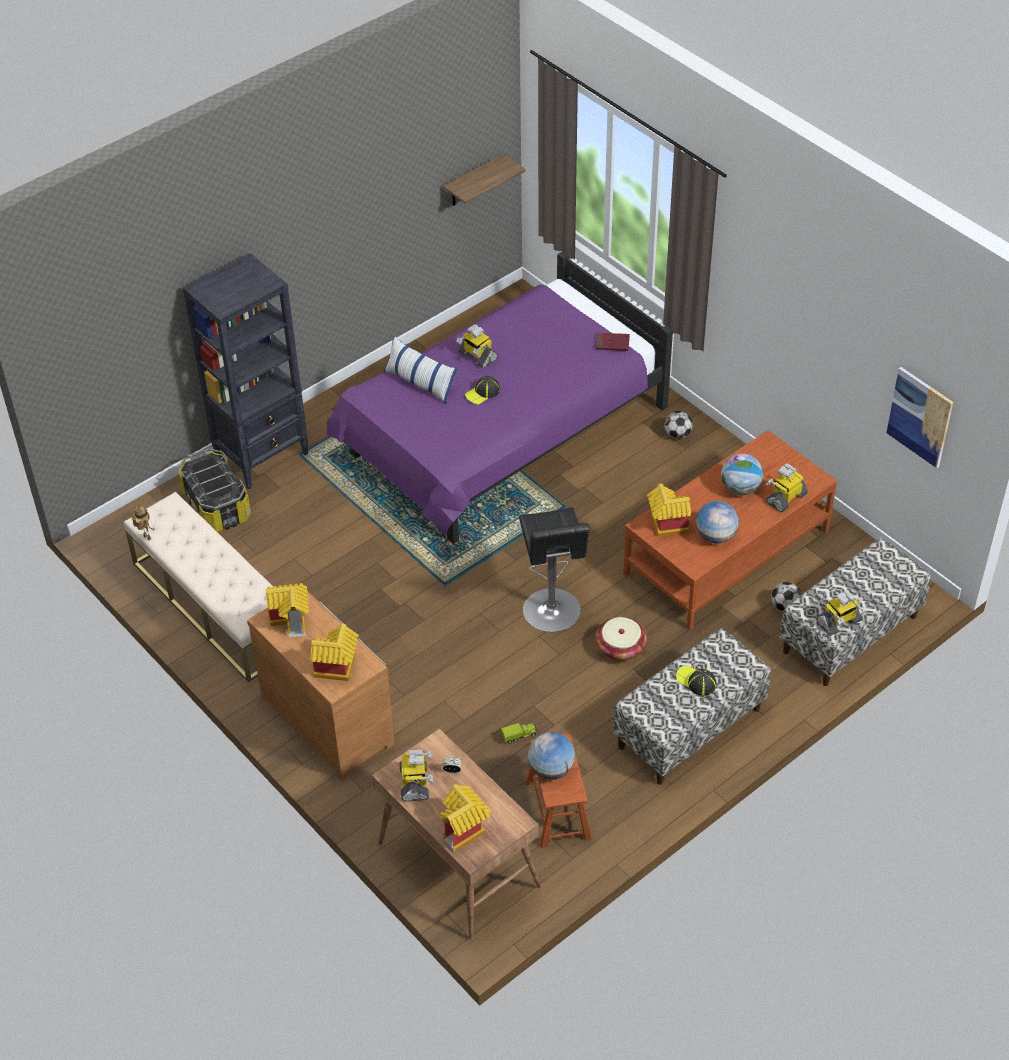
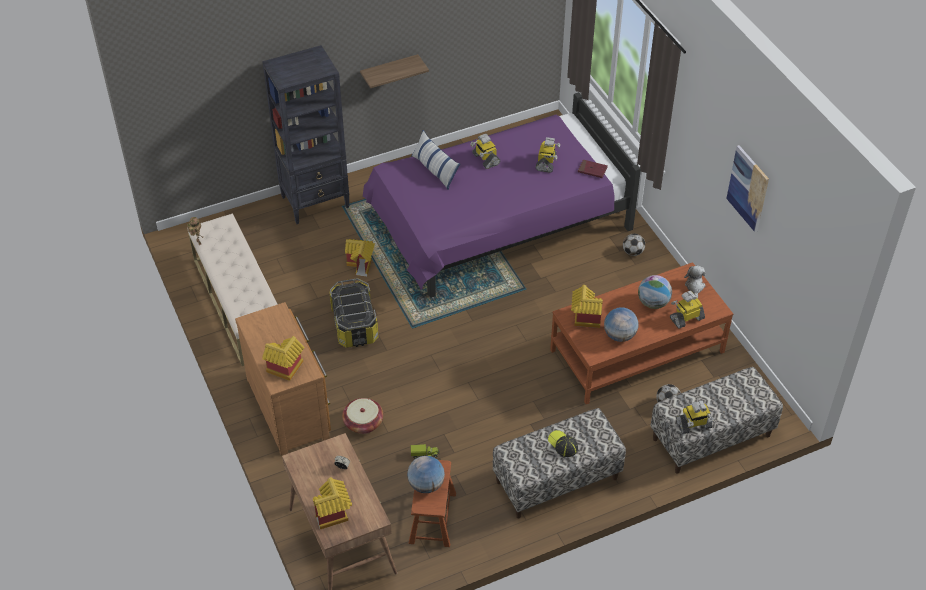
camera: 15 degrees right, 0 degrees up
storage box [178,448,251,532] -> storage box moved to [329,278,379,348]
toy house [265,583,309,637] -> toy house moved to [345,239,375,276]
toy robot [400,750,433,802] -> toy robot moved to [535,137,560,173]
shelf [443,154,525,206] -> shelf moved to [360,54,429,88]
cap [465,376,500,405] -> none
black stool [519,507,590,632] -> none
basket [596,617,647,661] -> basket moved to [342,398,383,434]
picture [886,367,953,468] -> picture moved to [726,145,769,232]
none -> plush toy [684,266,706,298]

